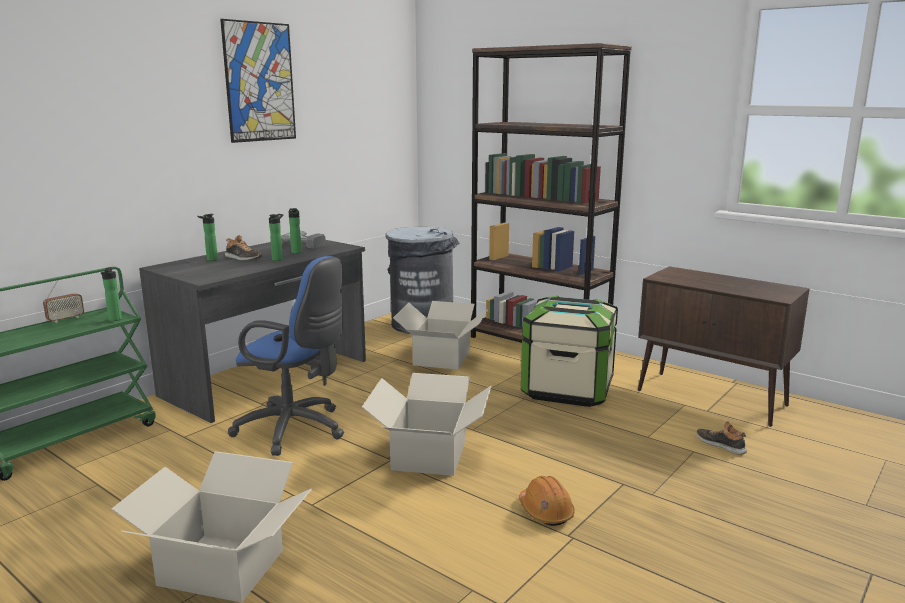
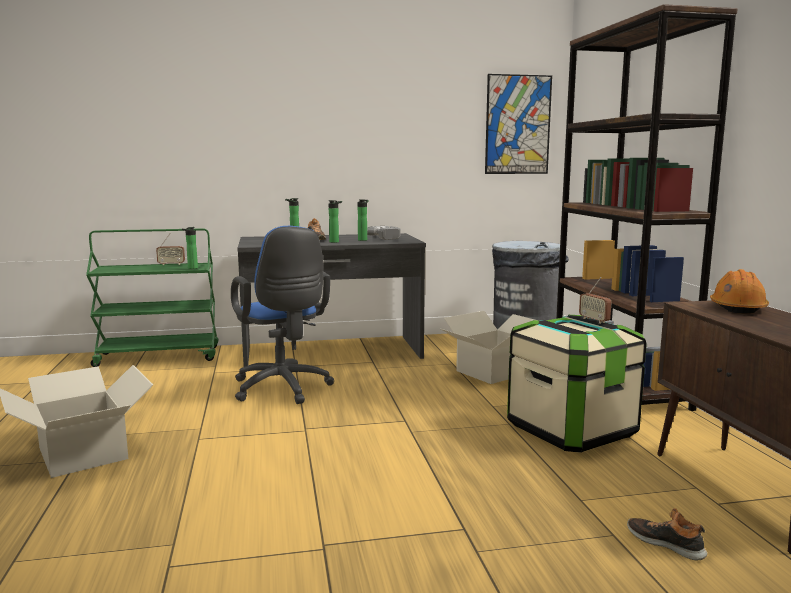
camera: 40 degrees right, 5 degrees down
picture [220,19,296,143] -> picture moved to [485,74,552,174]
cardboard box [362,373,492,476] -> none
orange hard hat [519,476,575,526] -> orange hard hat moved to [710,269,769,314]
shoe [696,421,747,455] -> shoe turned 45 degrees counterclockwise [627,508,707,561]
none -> radio [579,277,612,324]

